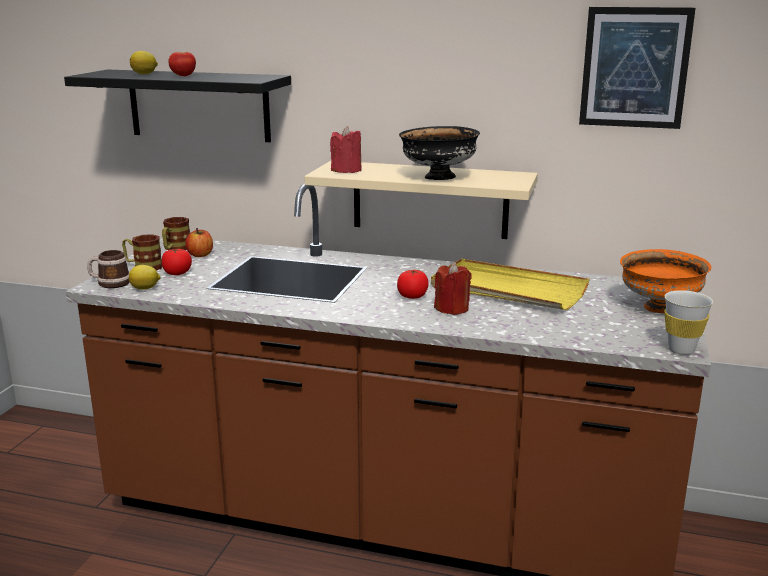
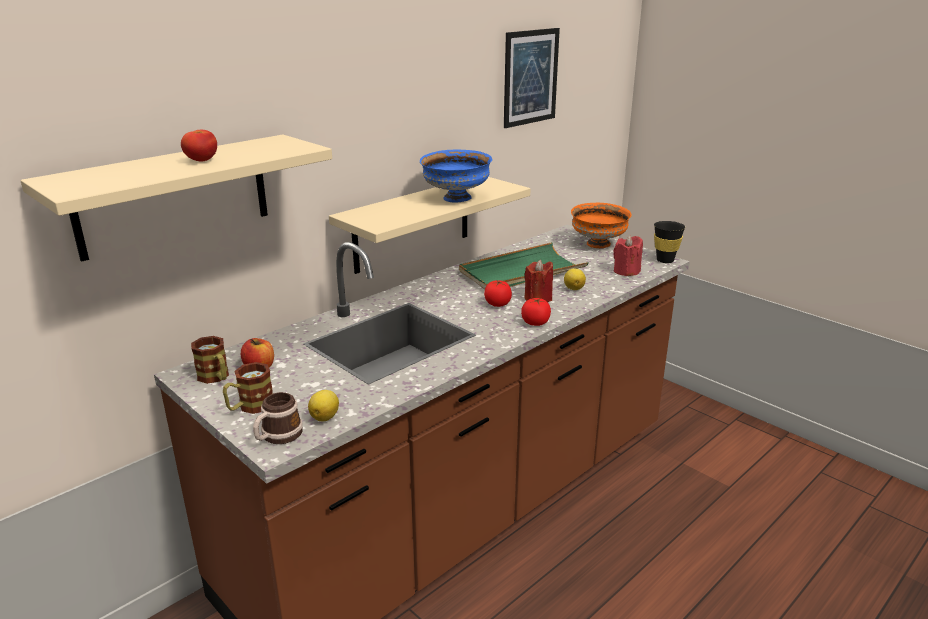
camera: 60 degrees left, 5 degrees up
black shelf [64,70,291,142] -> beige shelf [21,135,332,262]
lemon [130,51,158,74] -> lemon moved to [564,268,586,290]
tomato [162,249,192,275] -> tomato moved to [521,298,551,326]
red candle [330,126,362,173] -> red candle moved to [613,235,643,276]
black bowl [399,126,480,180] -> blue bowl [420,150,492,203]
yellow tray [431,259,590,310] -> green tray [459,242,589,290]
white cup [664,290,713,355] -> black cup [654,221,685,263]

